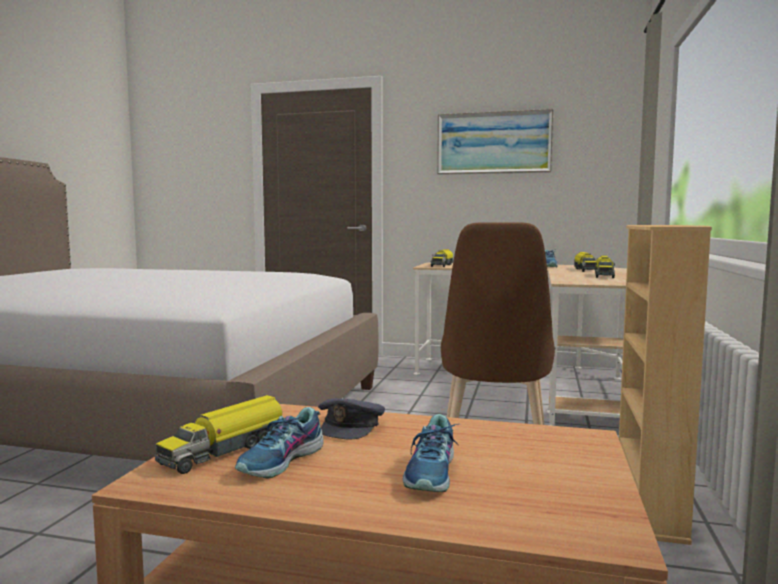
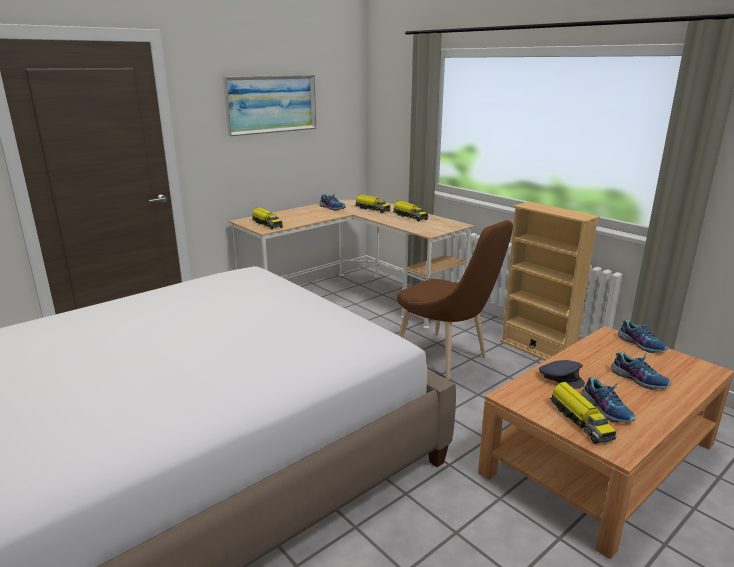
camera: 55 degrees left, 15 degrees up
none -> shoe [618,320,669,353]

